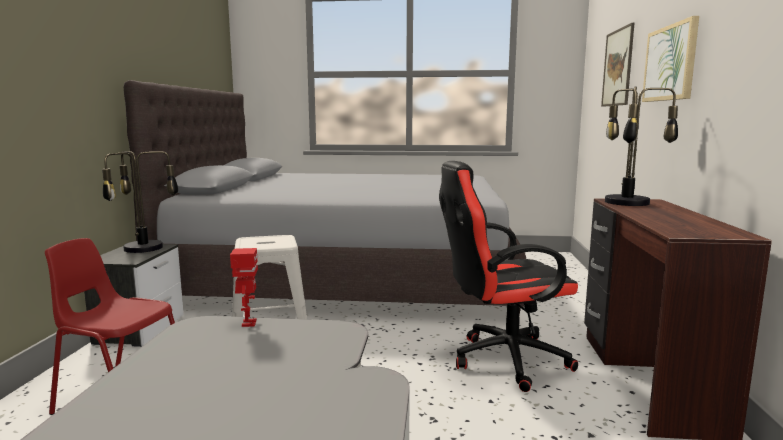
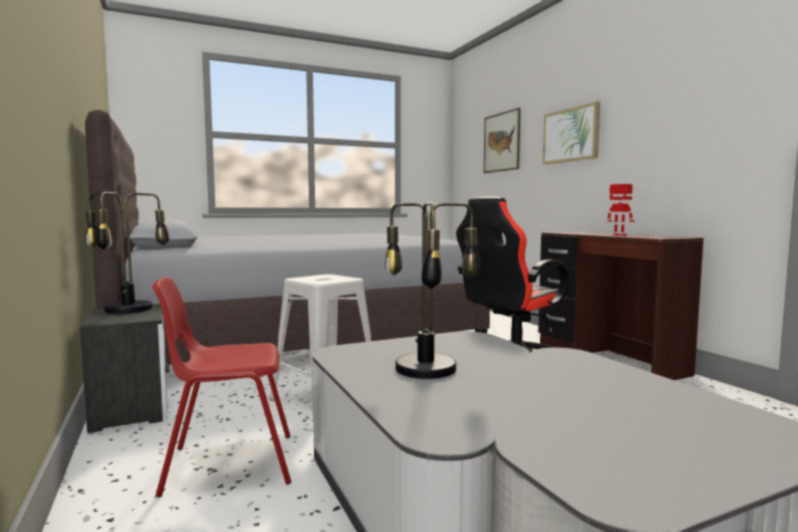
camera: 30 degrees left, 5 degrees down
toy robot [230,248,258,327] -> toy robot moved to [607,184,634,236]
table lamp [605,87,678,206] -> table lamp moved to [385,202,480,379]

